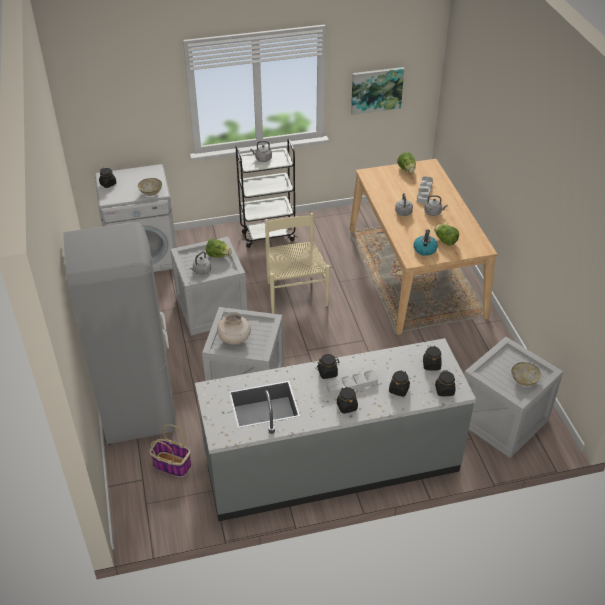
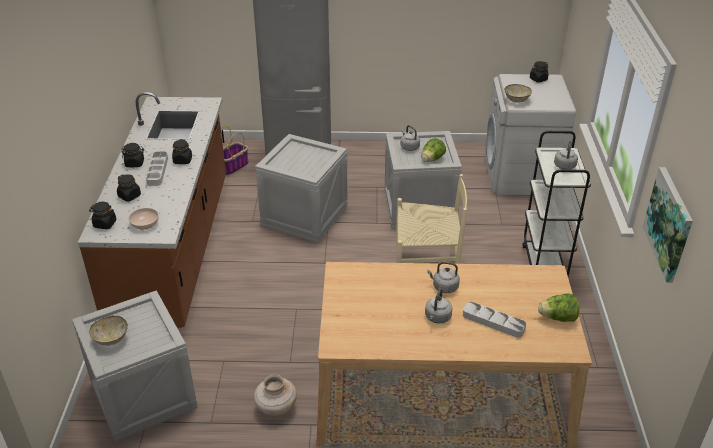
camera: 105 degrees right, 5 degrees down
grey counter [195,338,476,521] -> brown counter [78,92,226,328]
beige vase [217,312,251,345] -> beige vase moved to [254,375,297,416]
kettle [414,229,438,256] -> none
black jar [423,346,442,371] -> bowl [128,208,159,229]
lettuce [434,224,459,246] -> none

